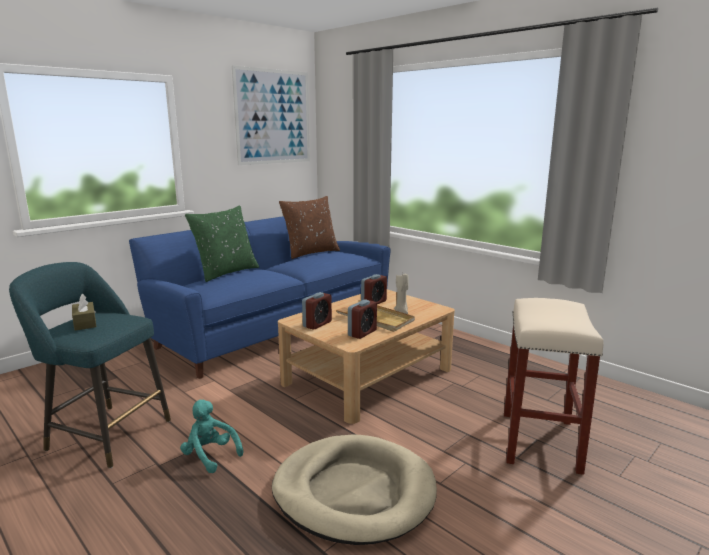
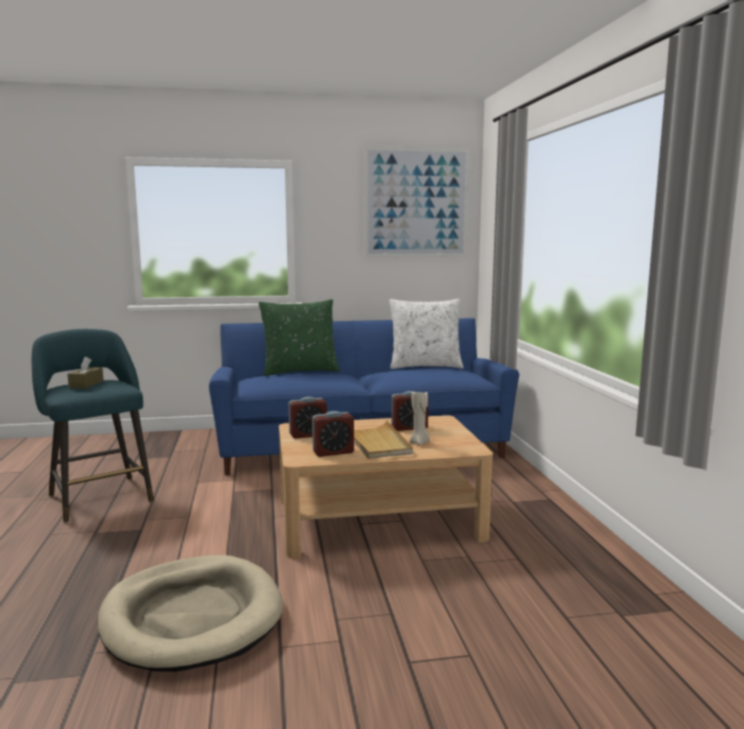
camera: 35 degrees right, 5 degrees down
turquoise plush toy [180,400,243,473] -> none
brown pillow [279,196,340,259] -> white pillow [389,298,464,369]
beige stool [504,298,603,475] -> none

